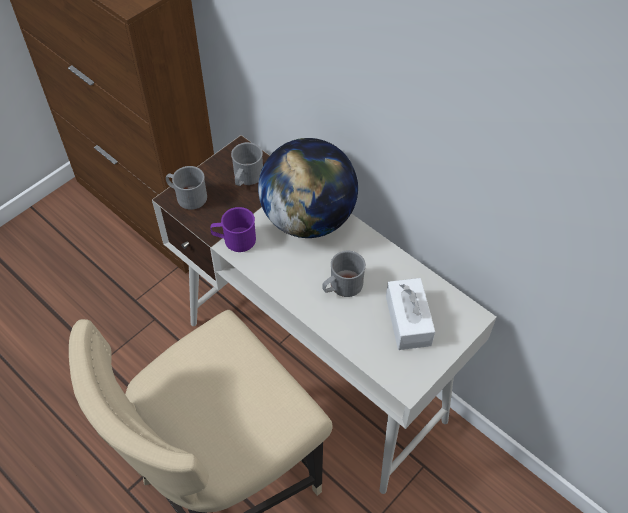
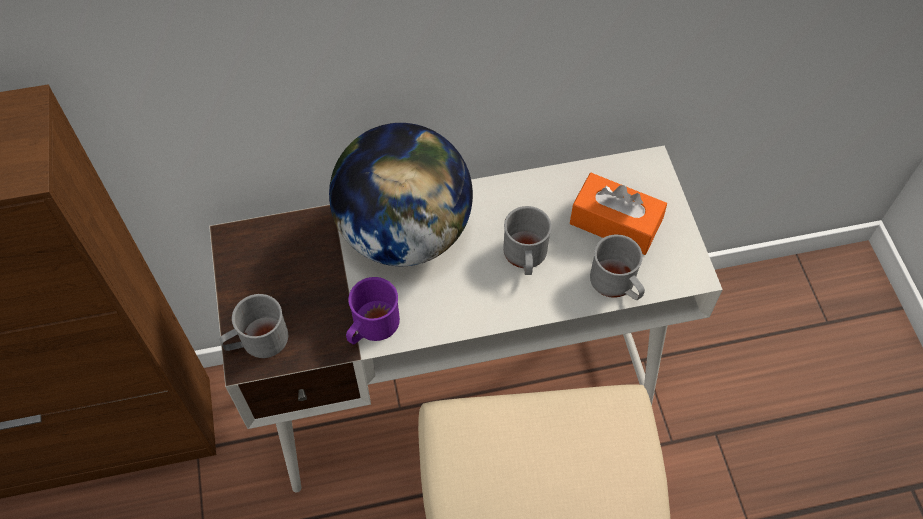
camera: 55 degrees left, 5 degrees up
grey mug [231,142,263,186] -> grey mug moved to [590,234,645,300]
white tissue box [386,278,435,350] -> orange tissue box [570,173,667,255]

